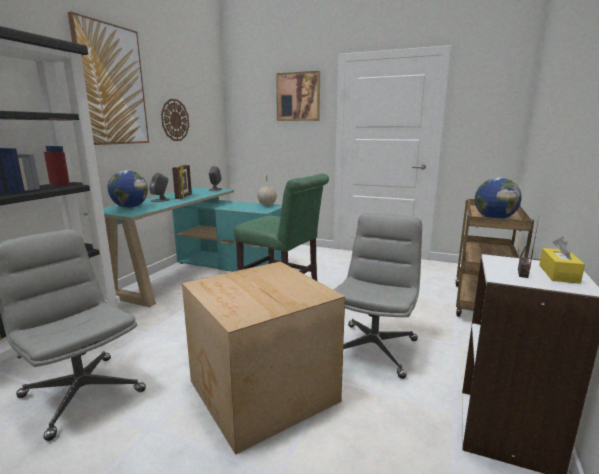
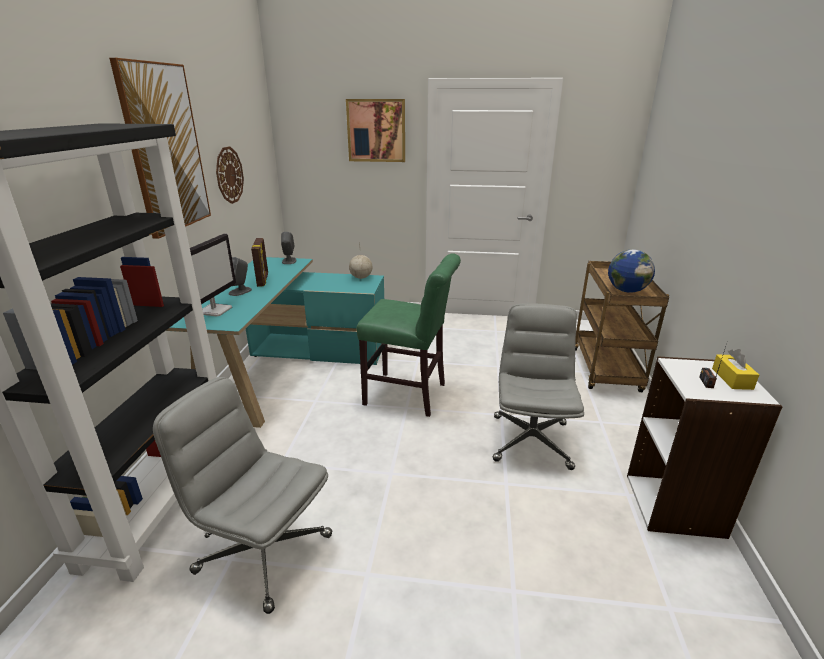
camera: 15 degrees left, 10 degrees up
globe [108,170,148,208] -> monitor [190,233,236,316]
cardboard box [182,261,345,455] -> none

